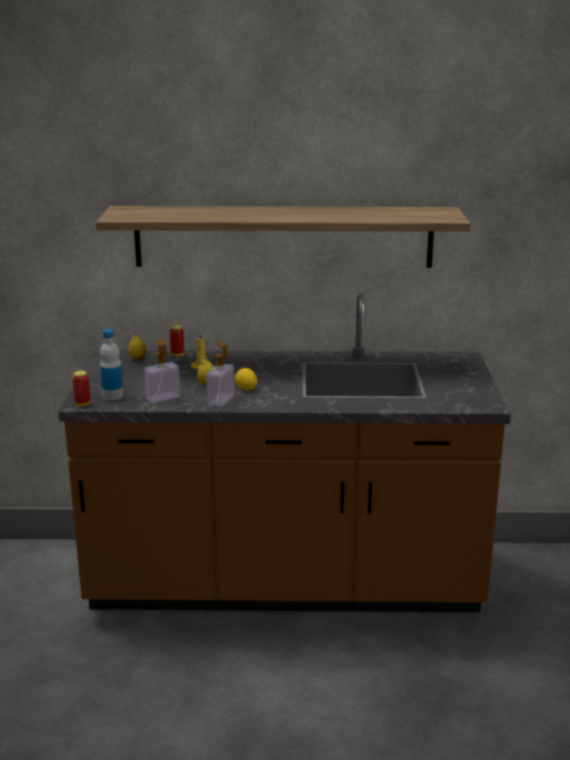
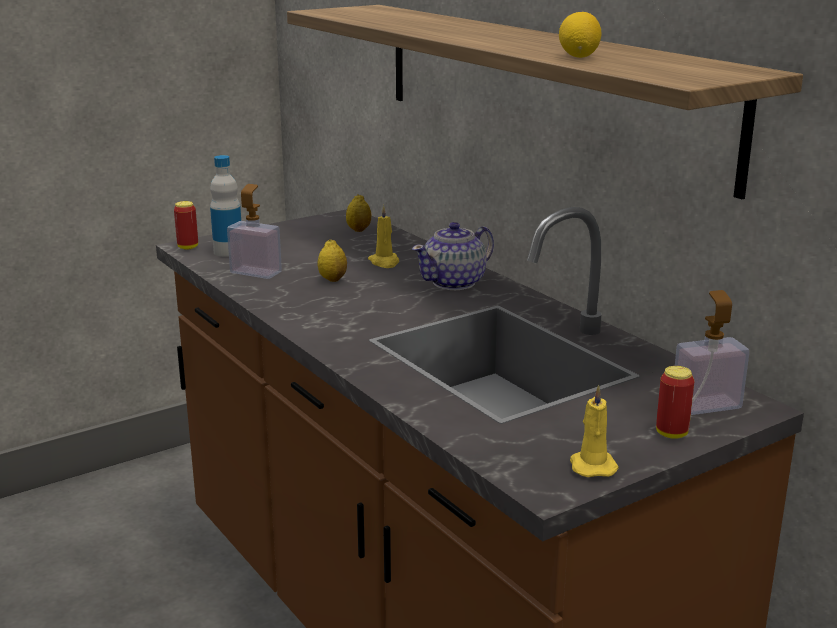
camera: 55 degrees right, 0 degrees up
can [170,325,184,356] -> can moved to [656,366,695,439]
soap dispenser [206,341,235,407] -> soap dispenser moved to [675,290,749,415]
lemon [235,368,257,390] -> lemon moved to [559,12,602,58]
none -> teapot [412,222,494,290]
none -> yellow candle [570,385,619,477]

